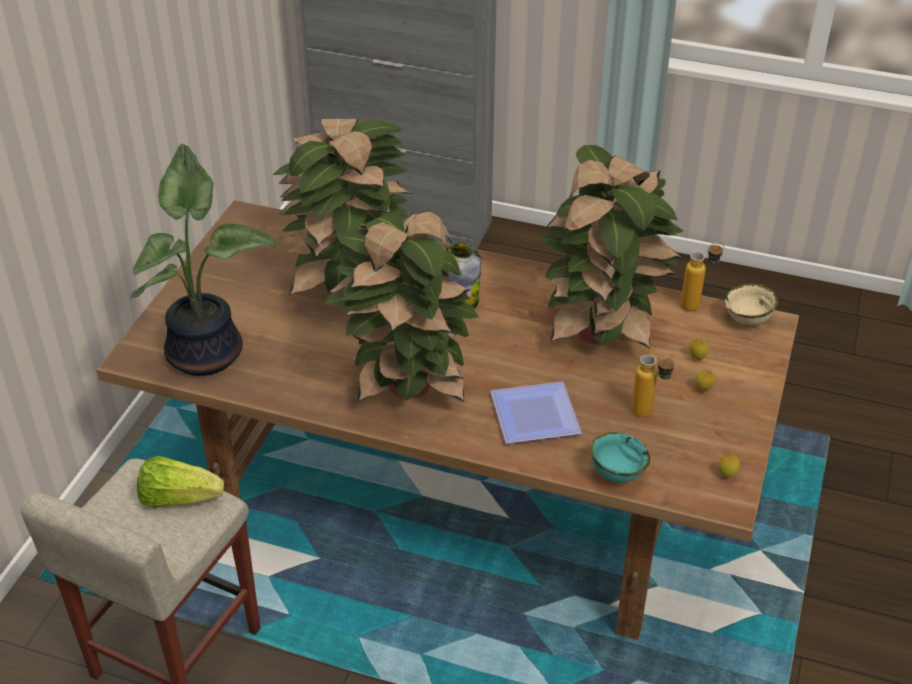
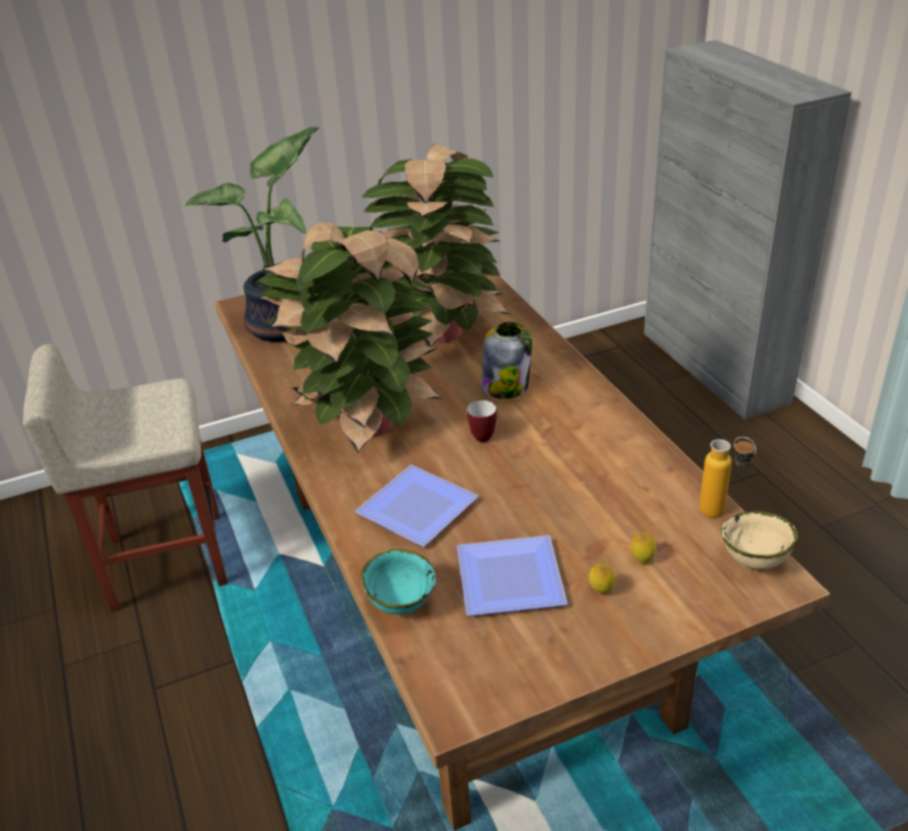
camera: 50 degrees right, 5 degrees down
lettuce [137,456,224,508] -> none
potted plant [538,145,683,349] -> none
bottle [631,355,675,417] -> plate [457,535,567,616]
lemon [718,453,740,478] -> none
none -> mug [467,400,497,442]

